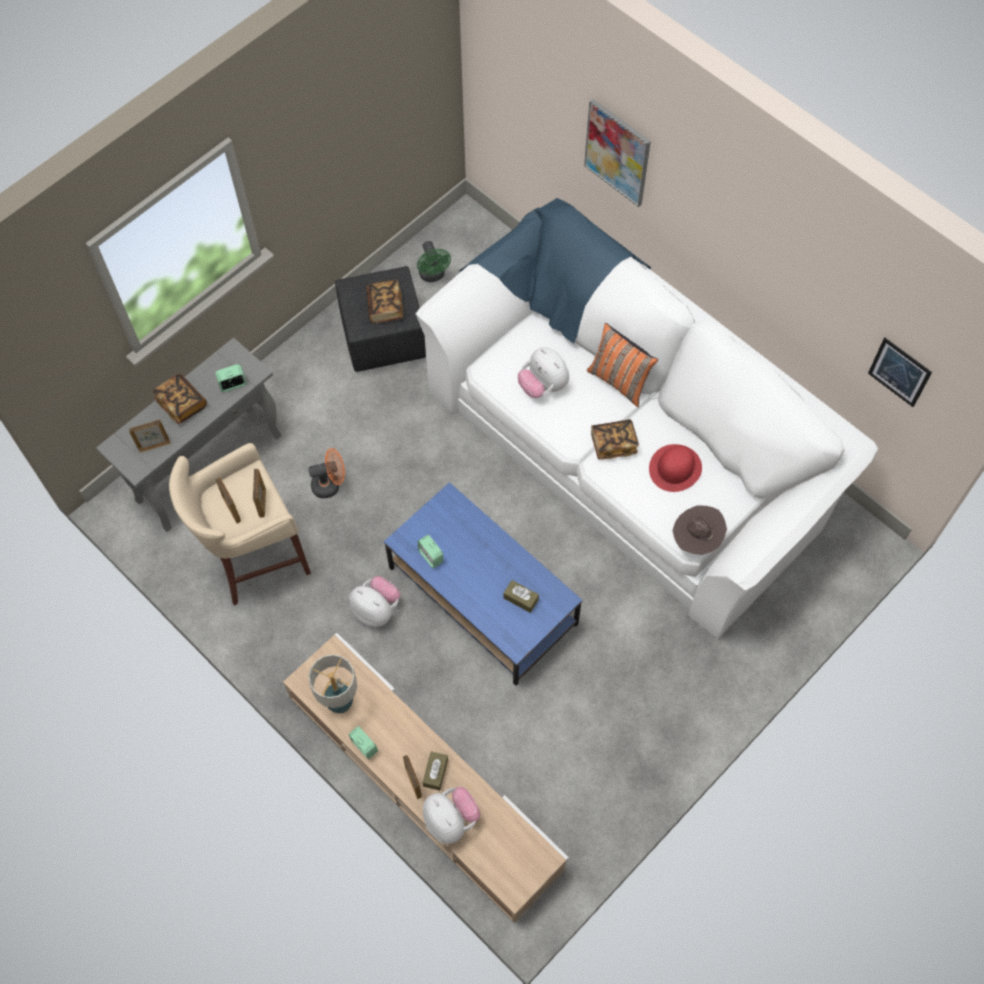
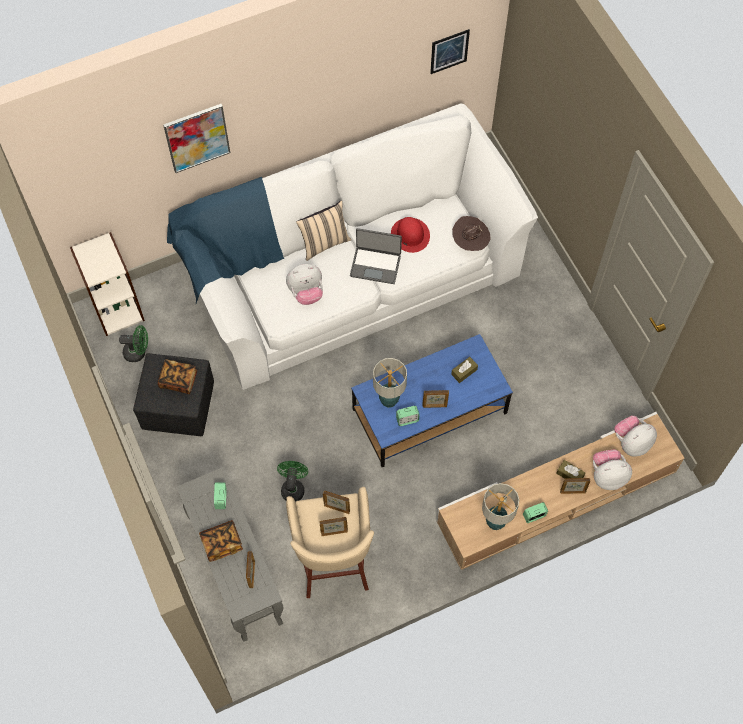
camera: 70 degrees left, 0 degrees up
orange fan [308,448,345,498] -> green fan [277,461,308,502]
plush toy [349,576,400,627] -> plush toy moved to [614,416,657,457]
orange pillow [587,323,658,407] -> beige pillow [296,201,351,261]
book [591,419,639,460] -> laptop [350,228,402,284]
none -> bookcase [70,232,145,336]
none -> table lamp [373,358,407,408]
none -> picture frame [422,390,449,408]

